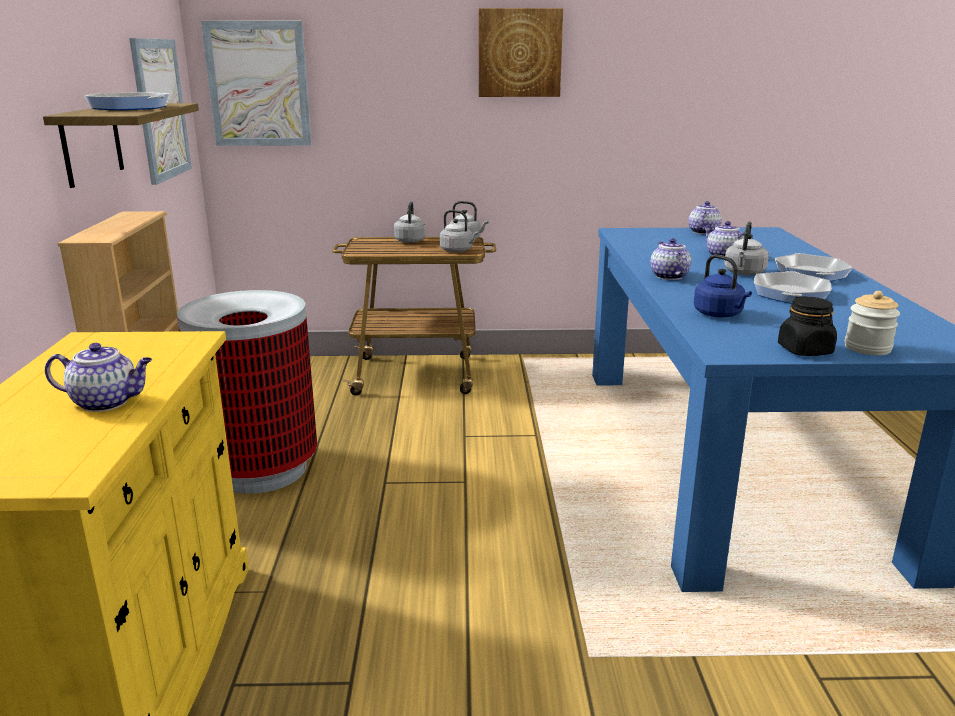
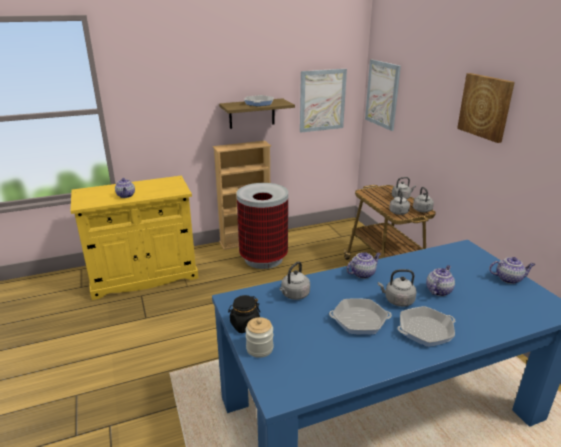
camera: 70 degrees right, 5 degrees up
blue kettle [694,254,752,318] -> grey kettle [279,261,310,300]

